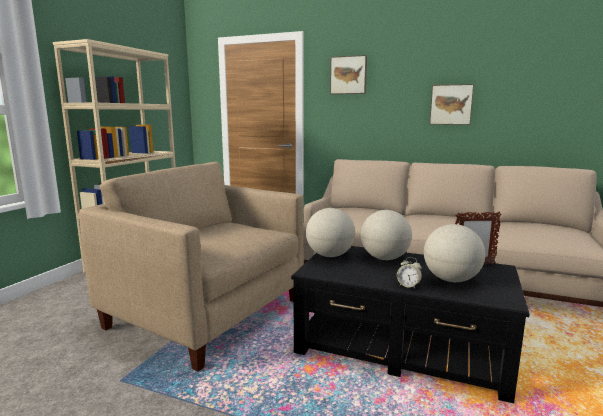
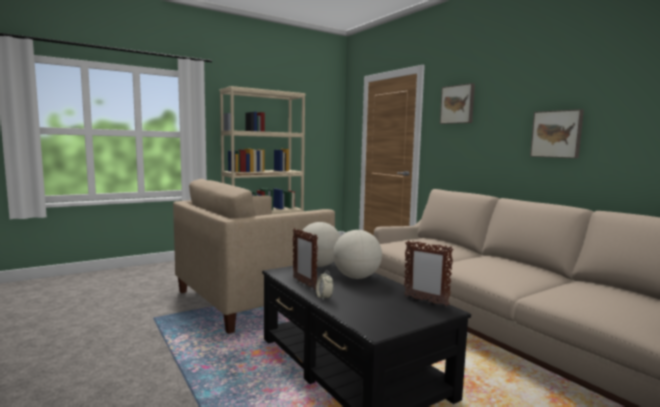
camera: 35 degrees right, 5 degrees down
beige armchair [79,162,304,371] -> beige armchair turned 105 degrees counterclockwise [173,179,335,334]
globe [424,224,485,282] -> none
none -> picture frame [293,228,318,290]

